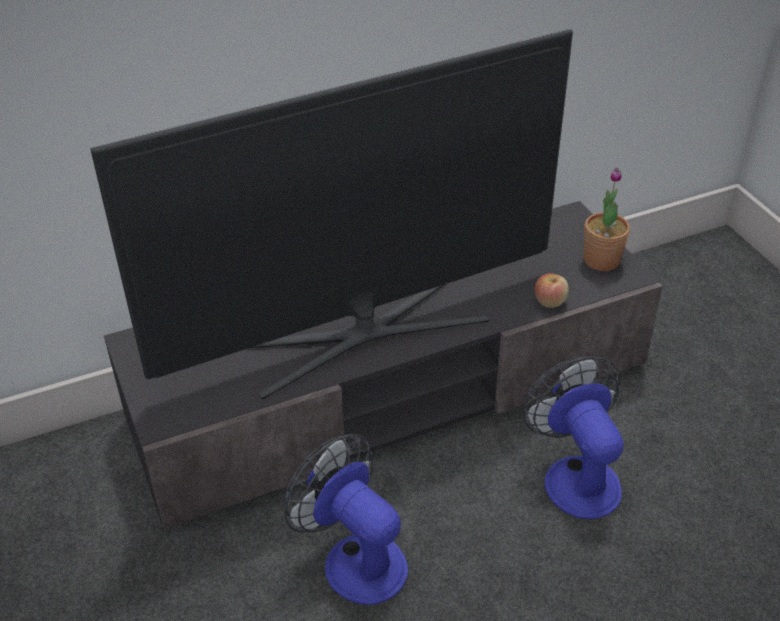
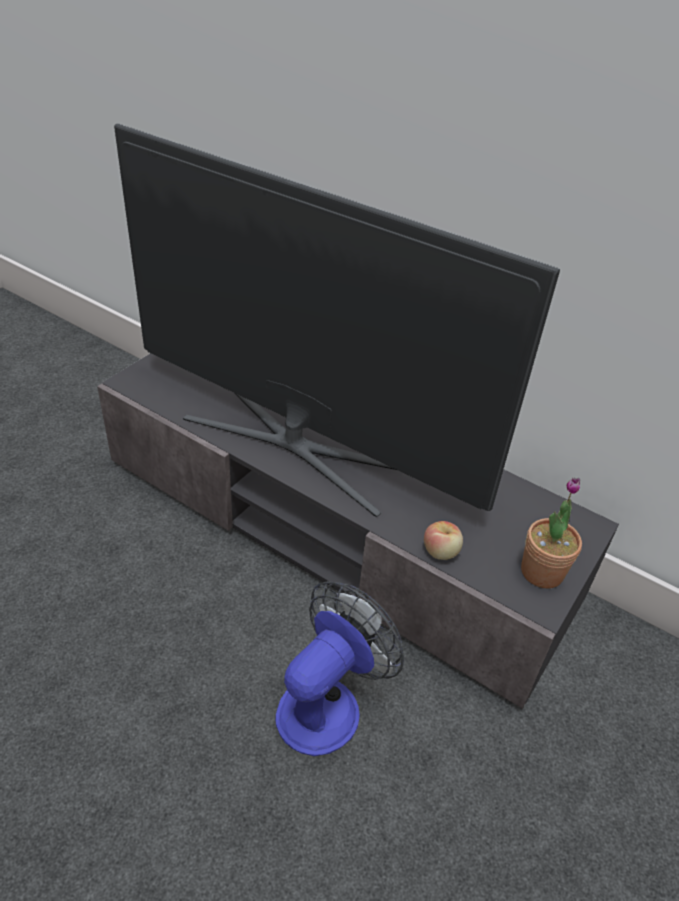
camera: 55 degrees right, 0 degrees up
fan [284,434,408,605] -> none

